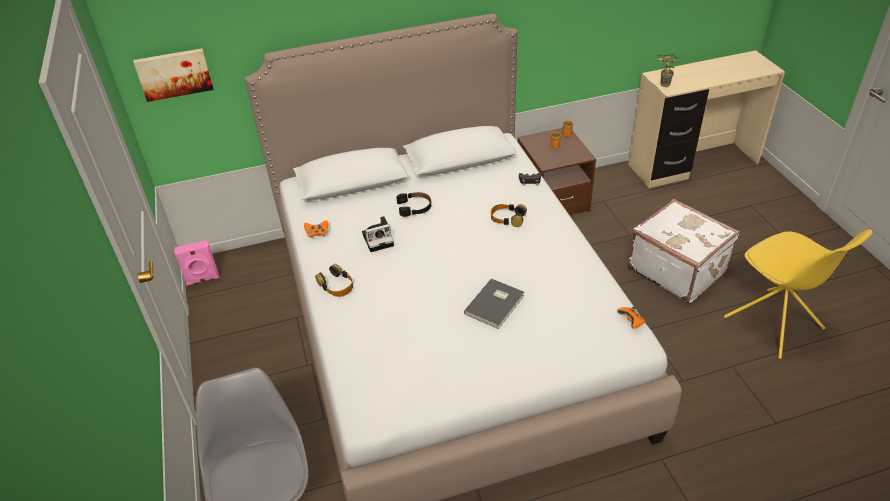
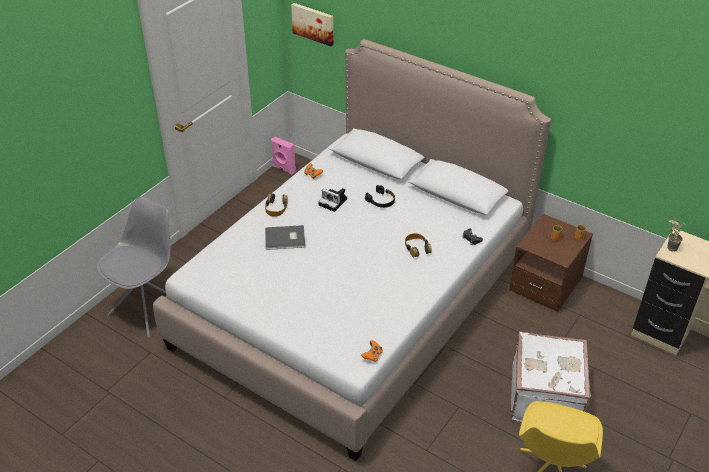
camera: 50 degrees right, 0 degrees up
grey book [464,279,524,329] -> grey book moved to [265,225,305,250]

